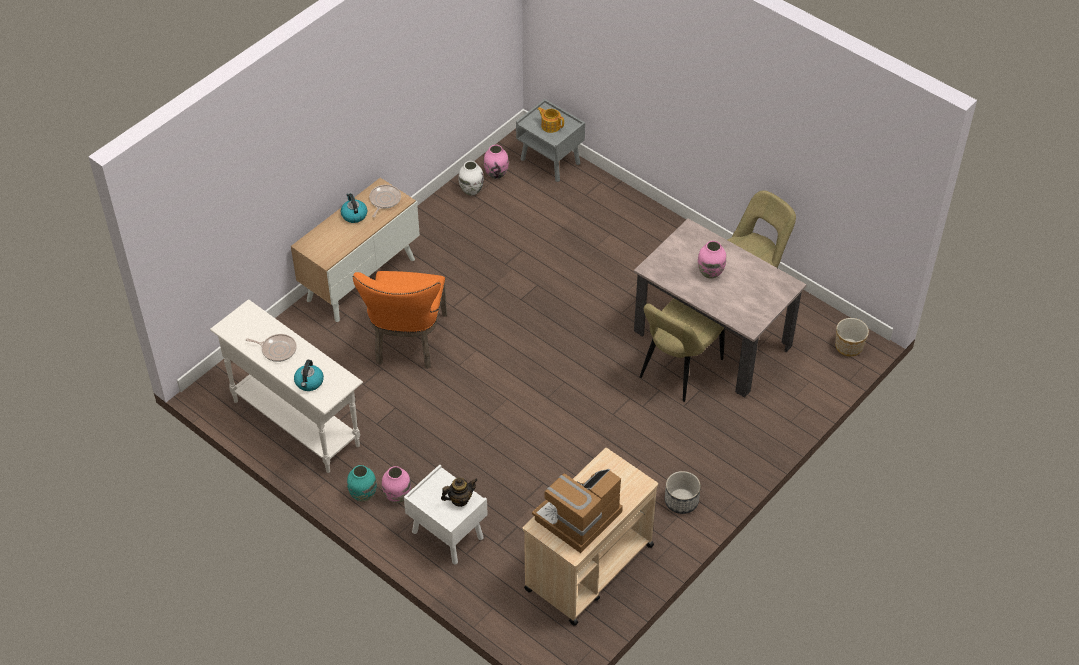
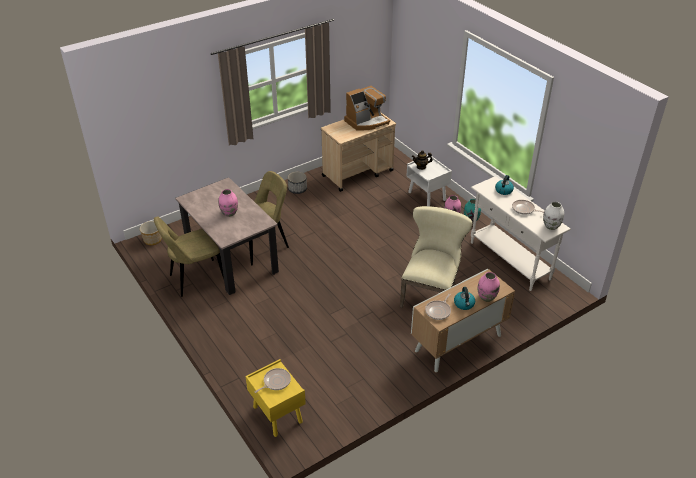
camera: 165 degrees left, 10 degrees down
orange chair [353,271,447,369] -> beige chair [400,206,473,307]
white vase [458,161,484,195] -> white vase moved to [543,201,564,230]
pink vase [484,145,509,179] -> pink vase moved to [478,272,500,302]
grey nightstand [516,99,585,182] -> yellow nightstand [246,359,306,437]
teapot [538,107,564,133] -> frying pan [255,368,291,393]

